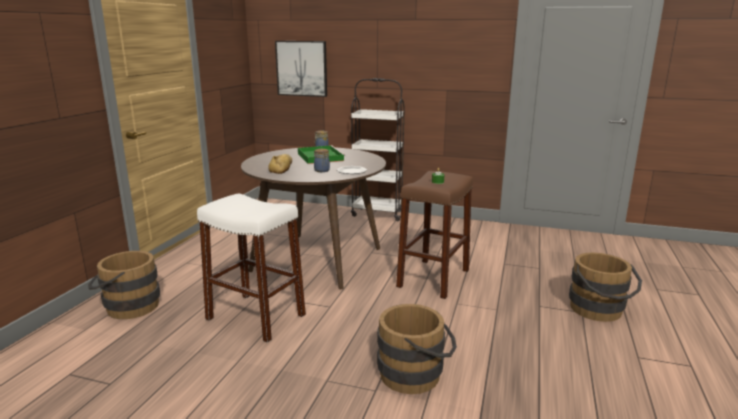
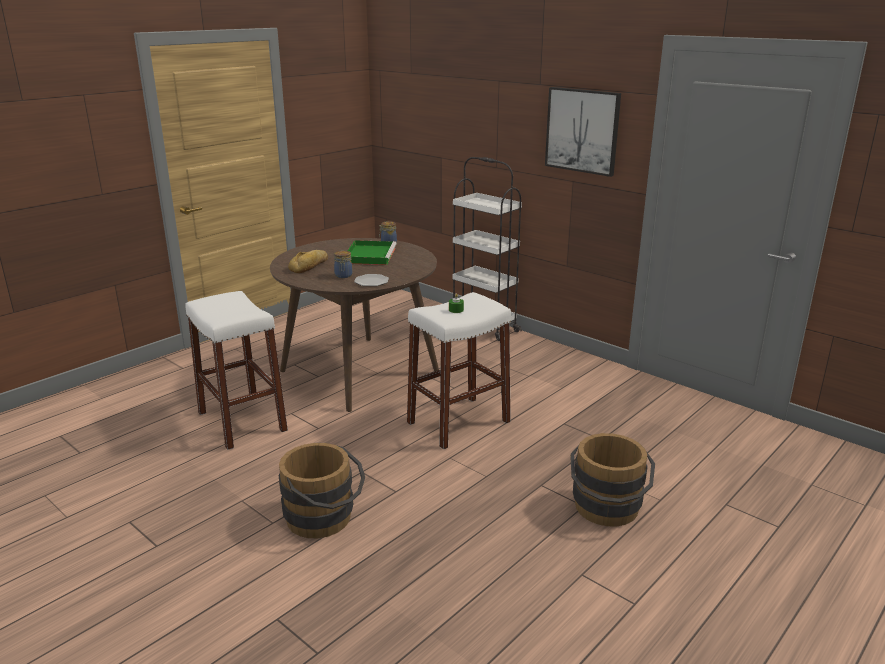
camera: 25 degrees right, 5 degrees up
brown bucket [88,251,160,319] -> none
picture [275,41,327,97] -> picture moved to [545,87,621,177]
brown stool [396,171,473,299] -> white stool [407,292,511,449]

